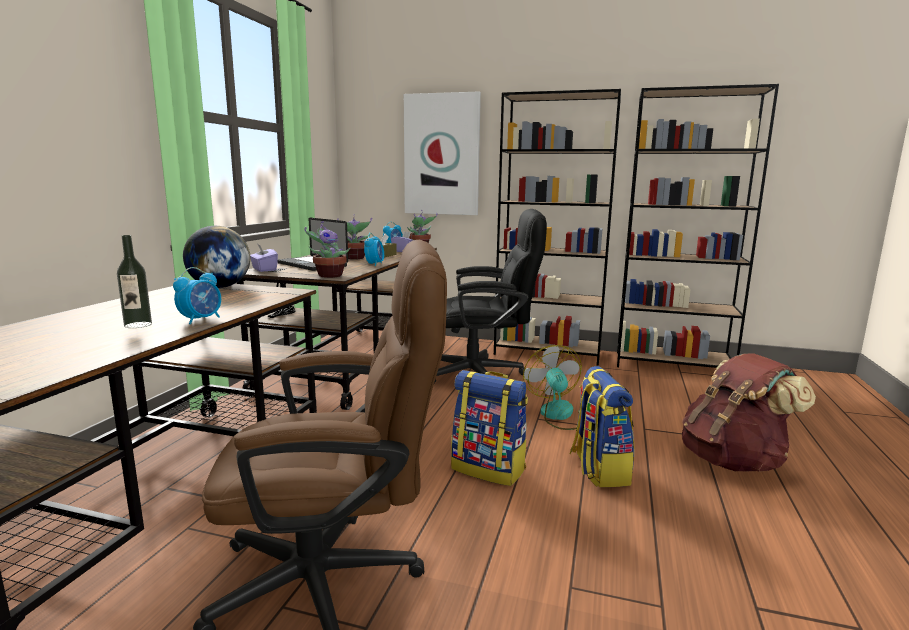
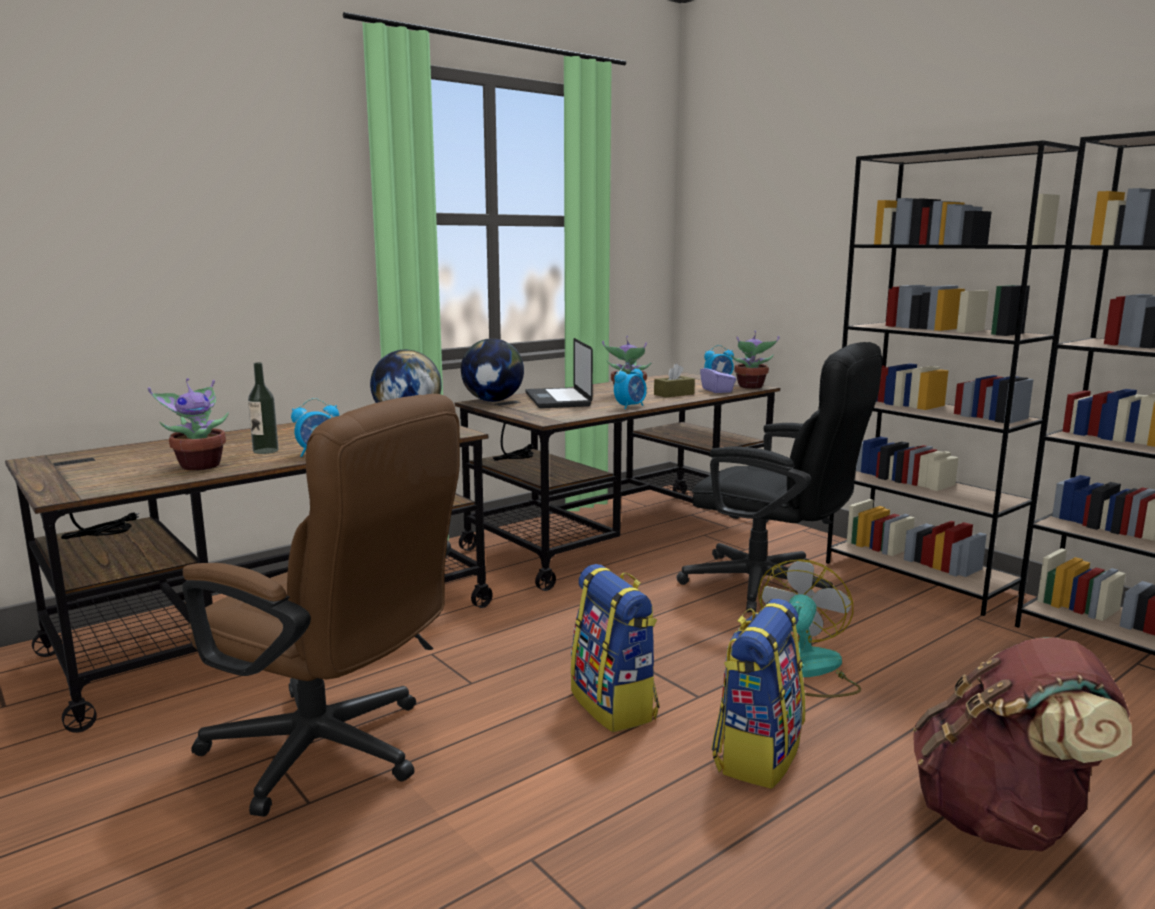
camera: 35 degrees right, 0 degrees up
purple tissue box [250,244,278,272] -> globe [461,338,524,402]
potted plant [304,221,351,278] -> potted plant moved to [148,378,229,470]
picture [404,91,481,215] -> none

